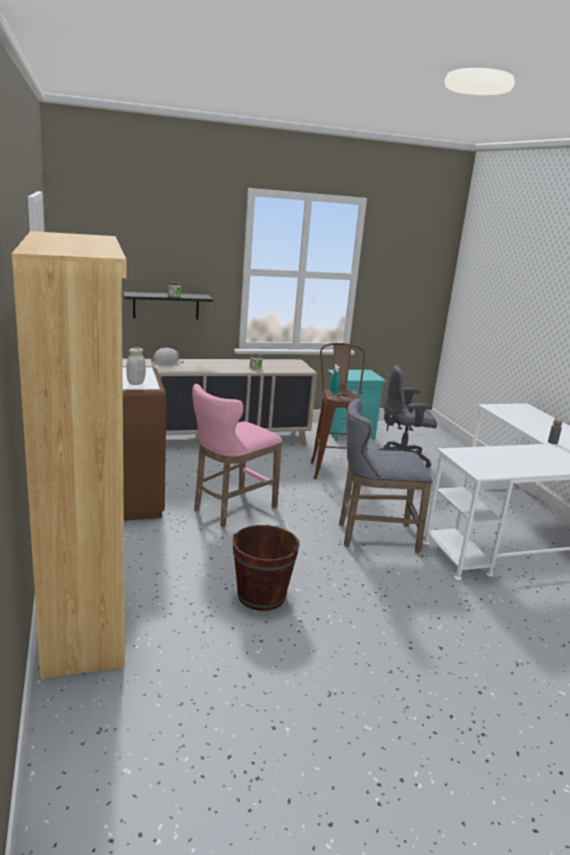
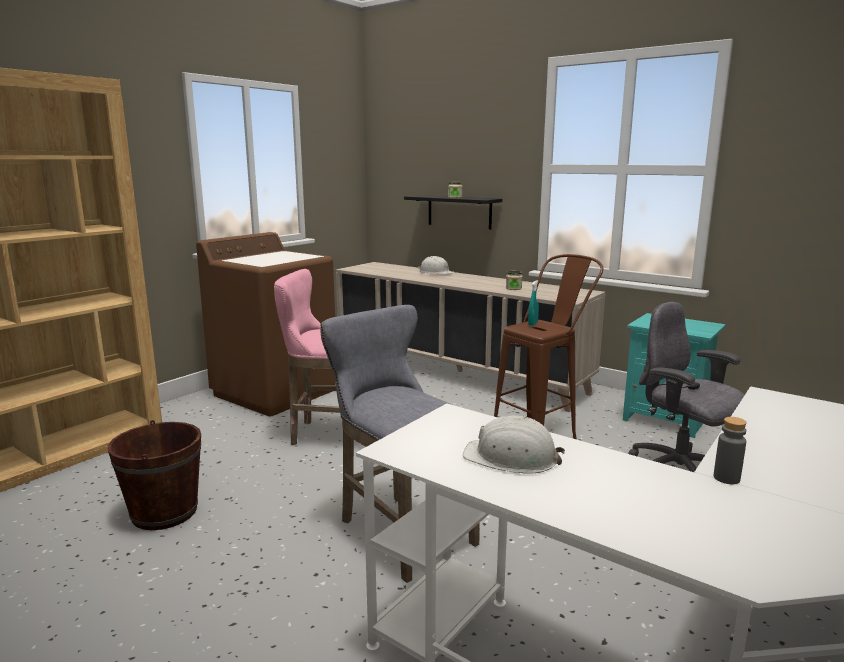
camera: 55 degrees right, 5 degrees down
white jar [126,348,146,385] -> none
none -> white hard hat [463,416,565,474]

